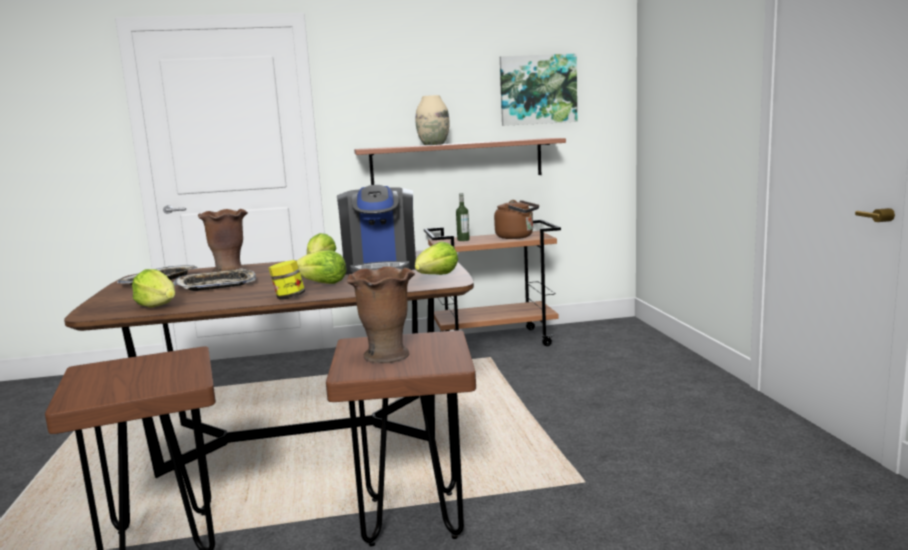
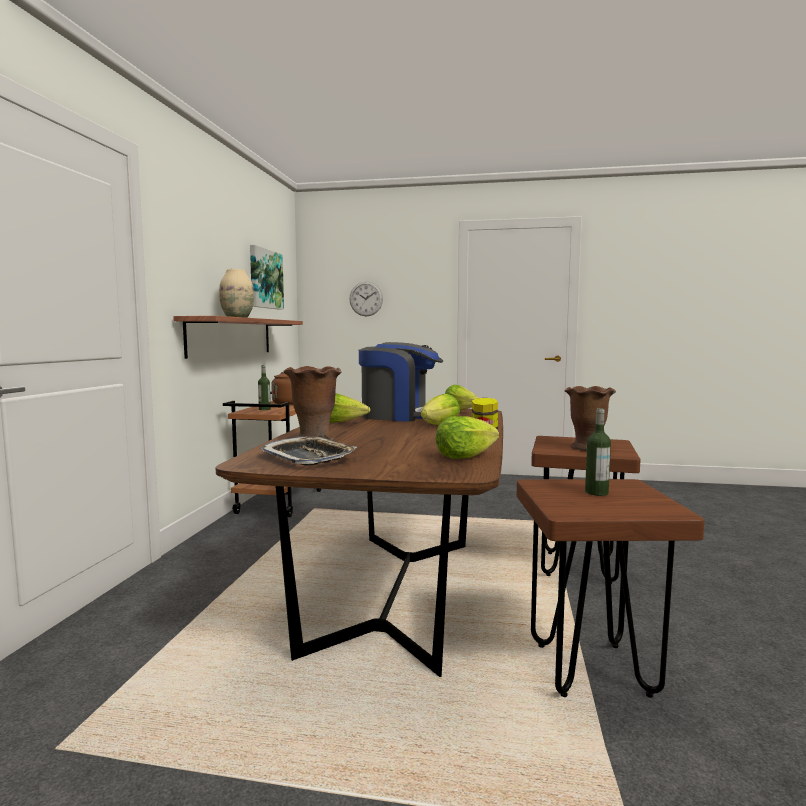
camera: 70 degrees left, 5 degrees down
tray [173,268,256,291] -> none
none -> wall clock [349,281,383,316]
none -> bottle [585,408,611,496]

